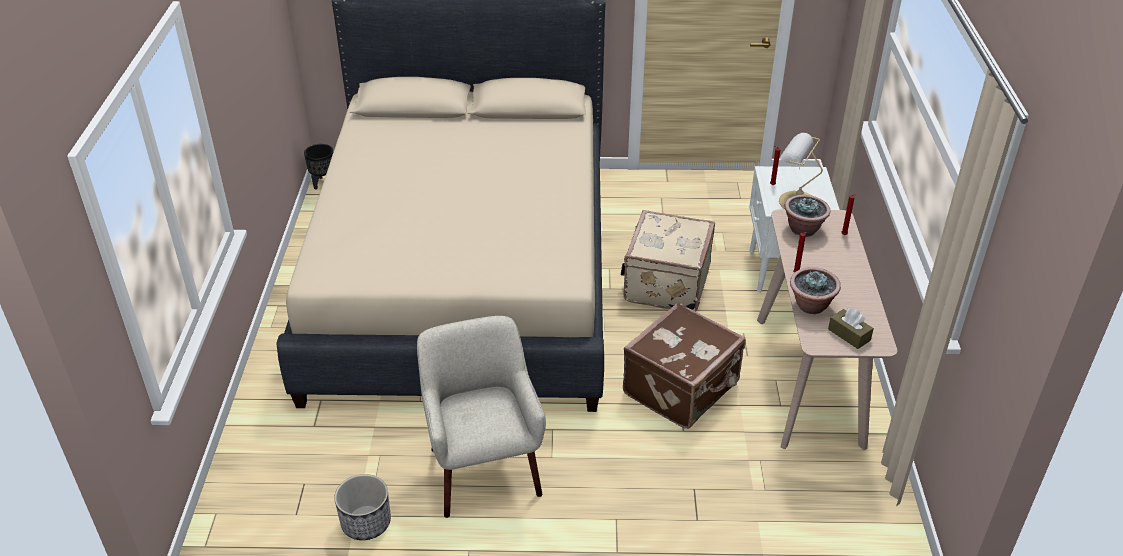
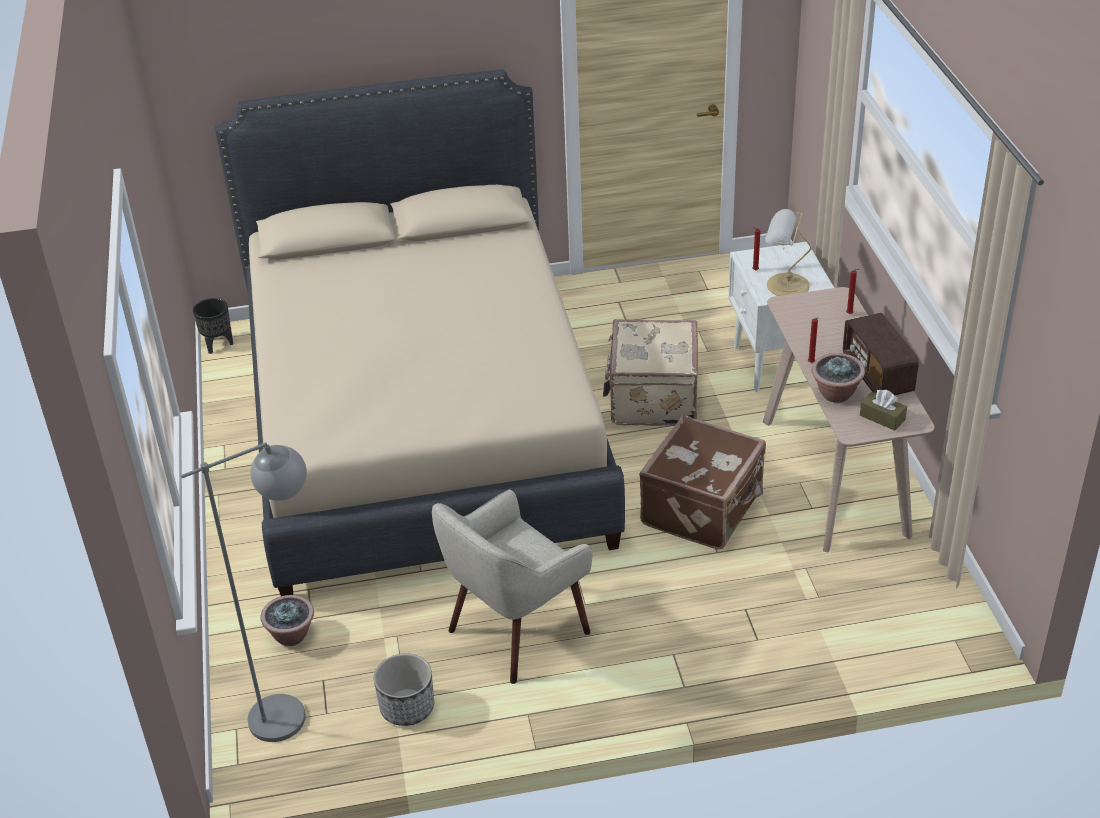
camera: 10 degrees left, 0 degrees up
beige armchair [417,316,546,518] -> beige armchair turned 105 degrees counterclockwise [432,490,593,684]
potted plant [784,195,830,237] -> potted plant moved to [260,595,314,646]
none -> grey floor lamp [181,442,307,742]
none -> radio [843,313,919,395]

